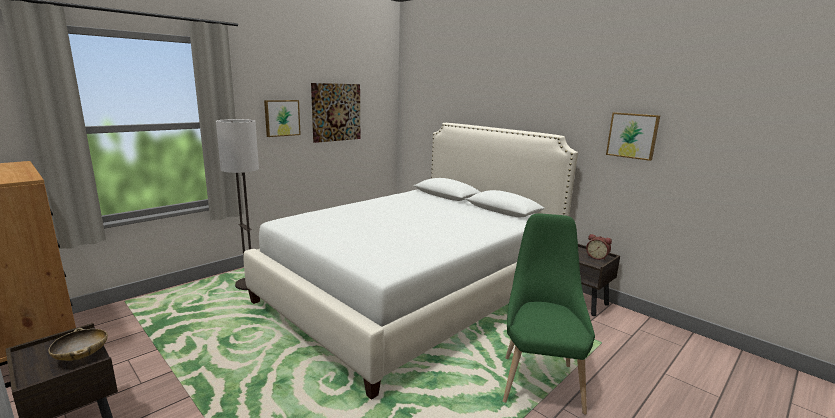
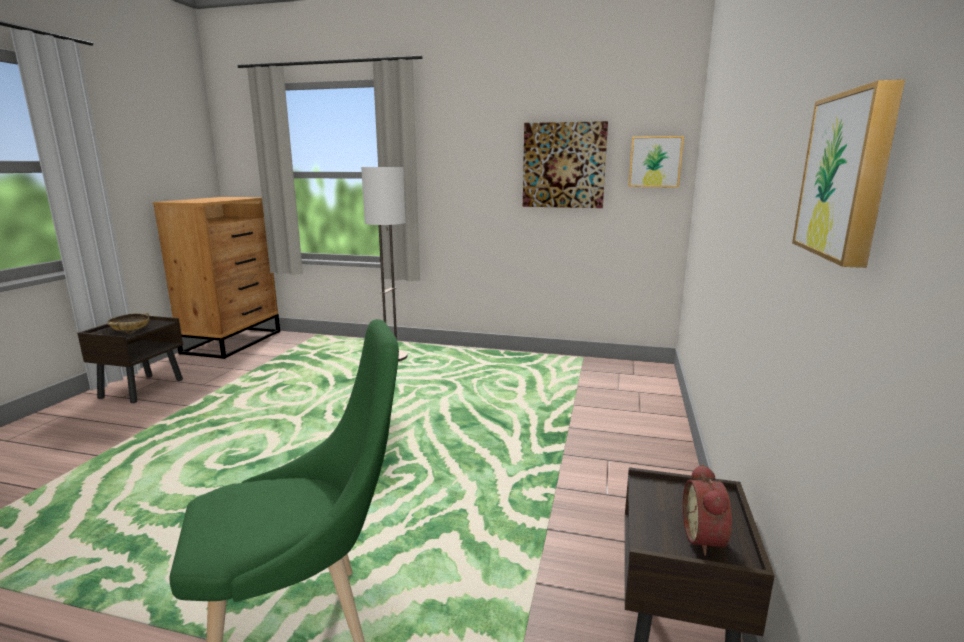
camera: 60 degrees right, 0 degrees up
white bed [243,123,578,400] -> none
picture [264,100,301,137] -> picture moved to [628,136,684,187]

